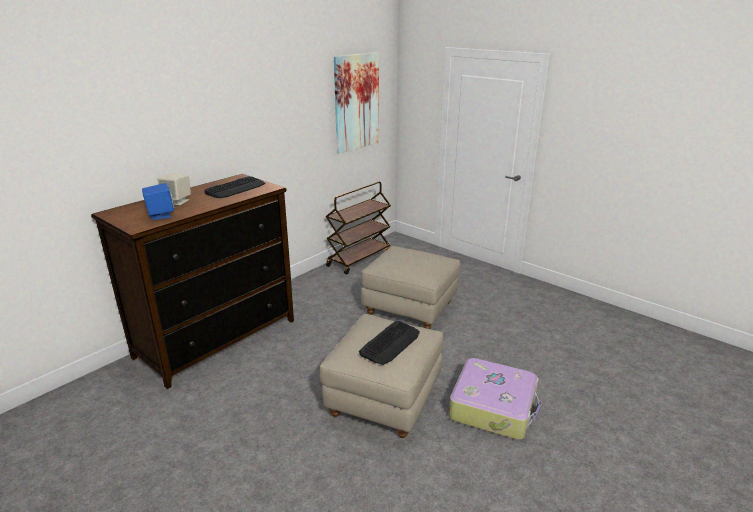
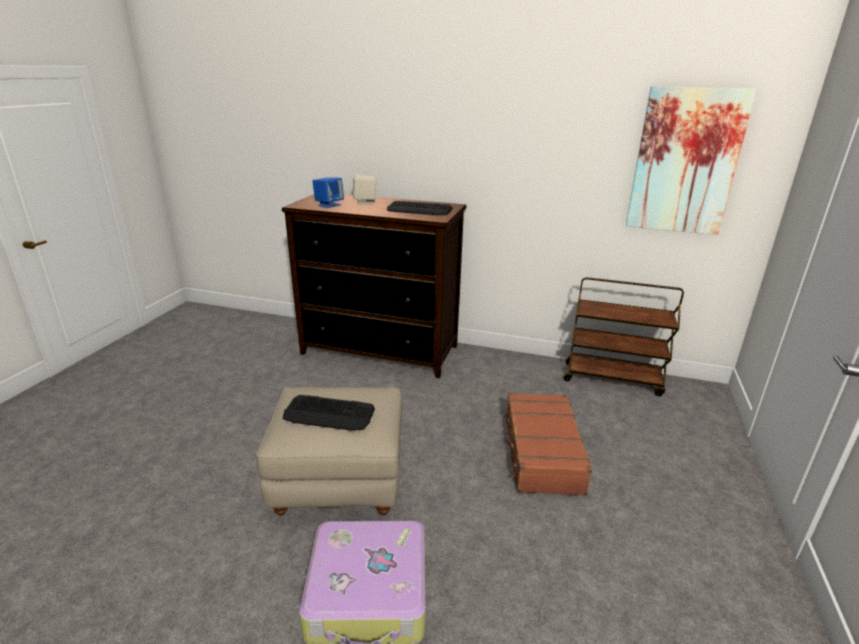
camera: 65 degrees right, 0 degrees up
beige ottoman [361,246,461,329] -> brown suitcase [502,392,593,496]

